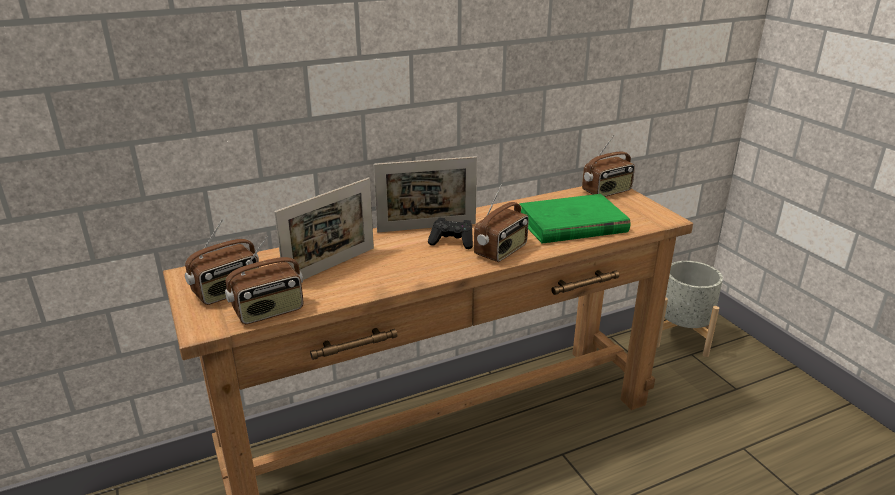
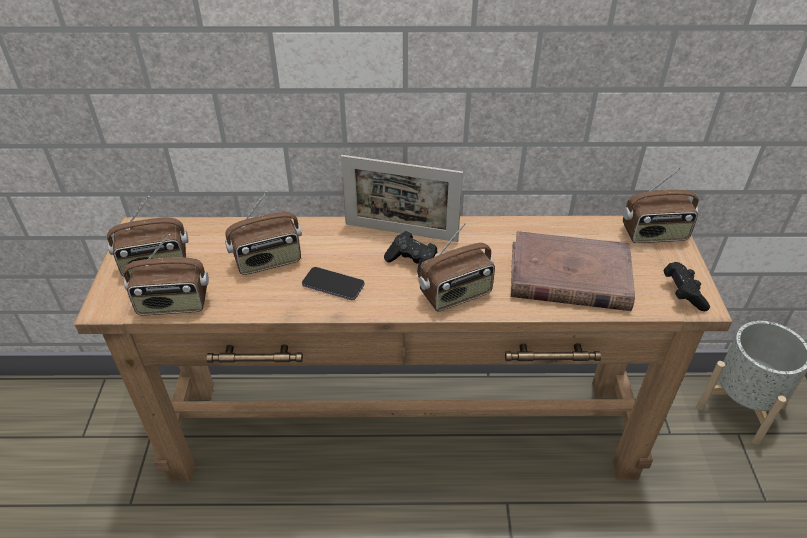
camera: 25 degrees right, 15 degrees up
picture frame [274,177,374,280] -> radio [225,191,302,275]
green book [519,194,630,244] -> brown book [511,231,635,311]
none -> phone [302,267,365,300]
none -> black game controller [663,262,710,311]

